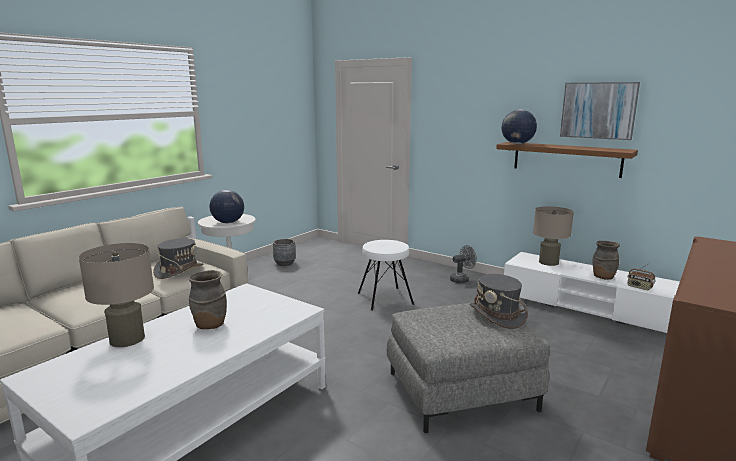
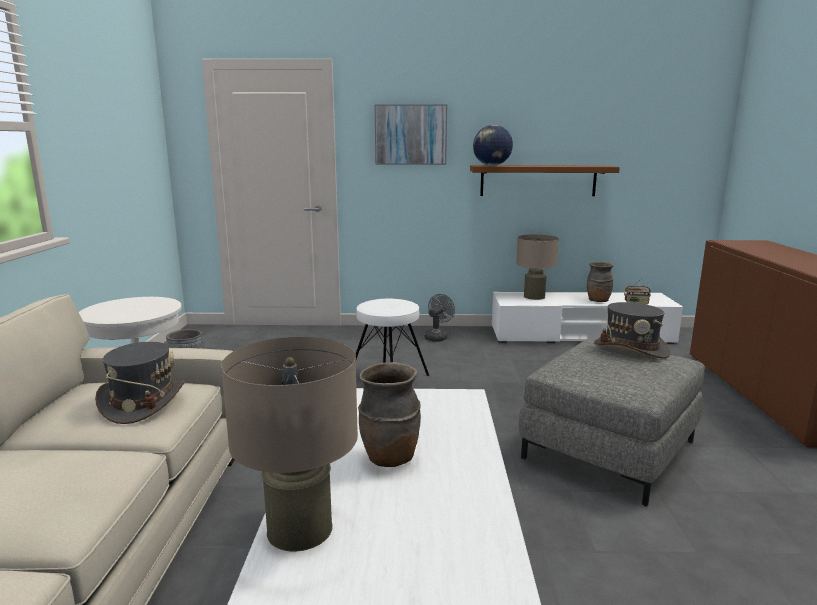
camera: 35 degrees left, 0 degrees up
globe [210,190,244,223] -> none
picture [560,82,640,140] -> picture moved to [375,104,447,165]

